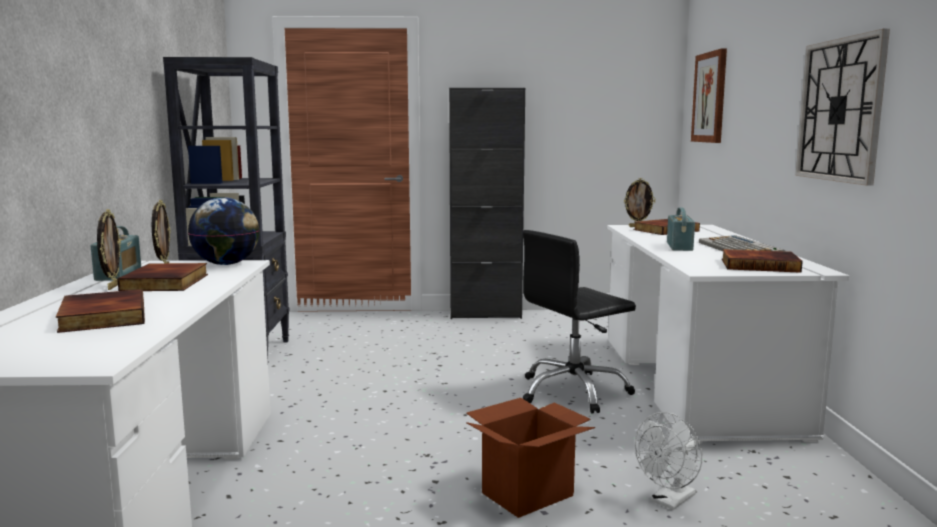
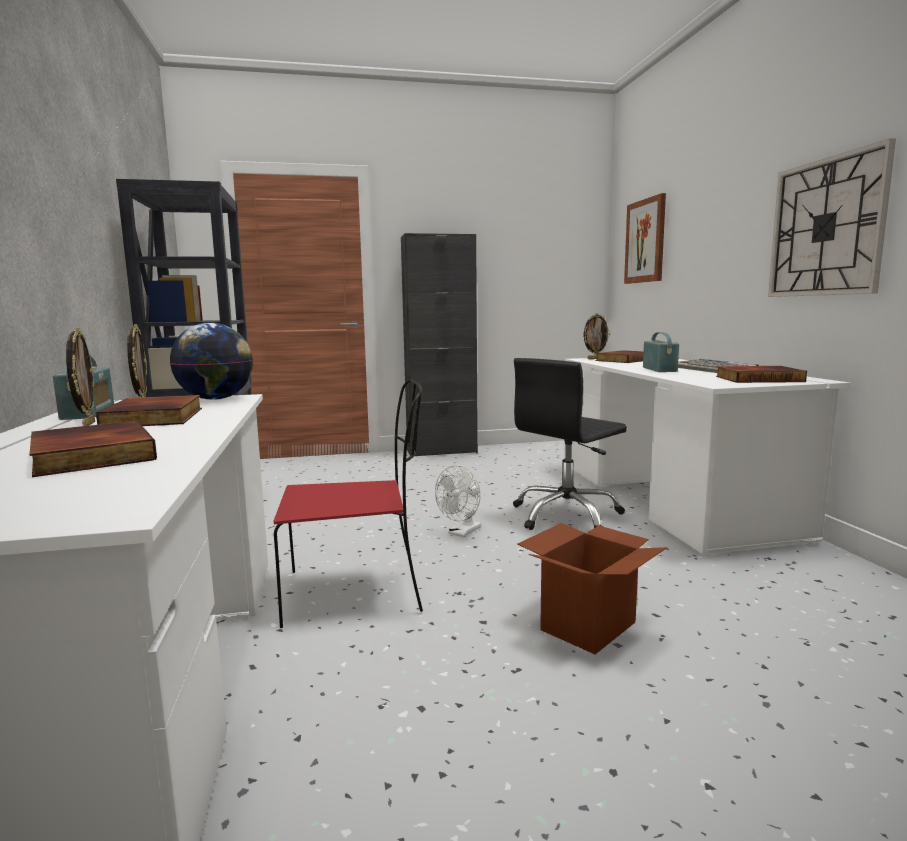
camera: 10 degrees left, 0 degrees up
white fan [635,412,703,510] -> white fan moved to [435,465,481,537]
none -> red chair [274,379,423,628]

